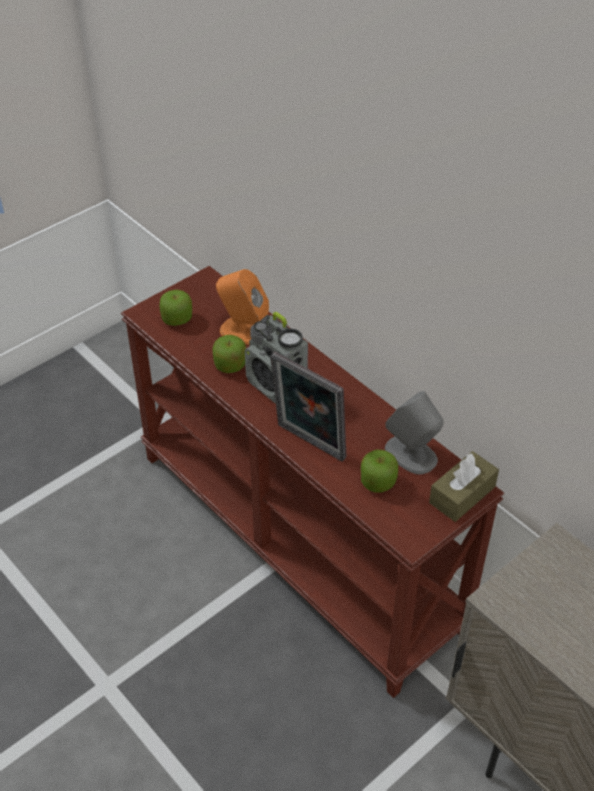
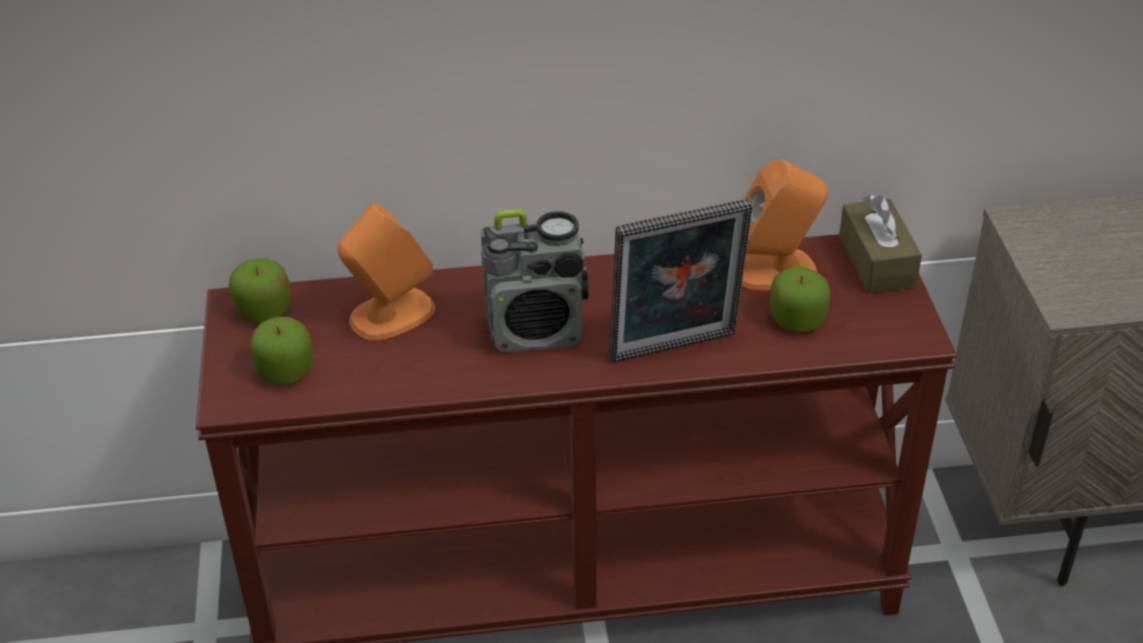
camera: 55 degrees left, 5 degrees down
apple [212,335,246,373] -> apple moved to [229,258,290,322]
grey speaker [385,391,443,475] -> orange speaker [742,159,828,290]

